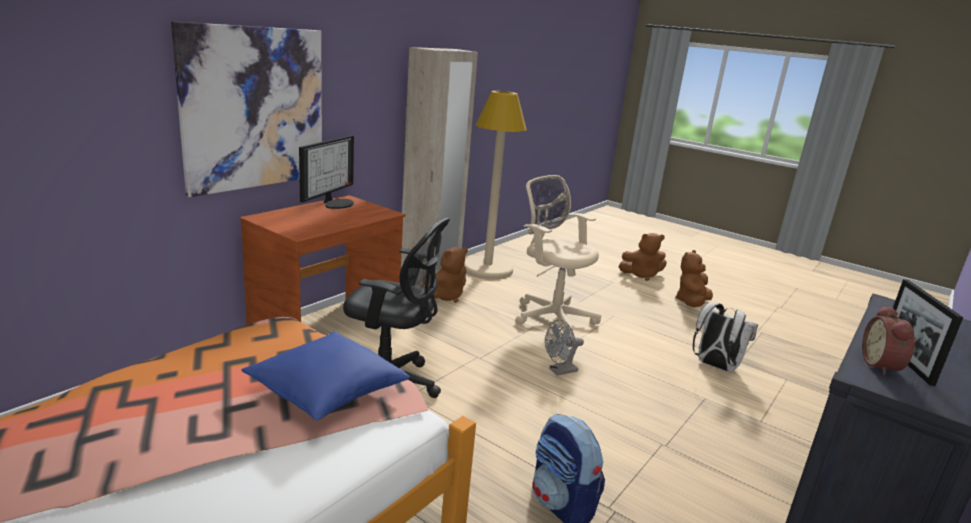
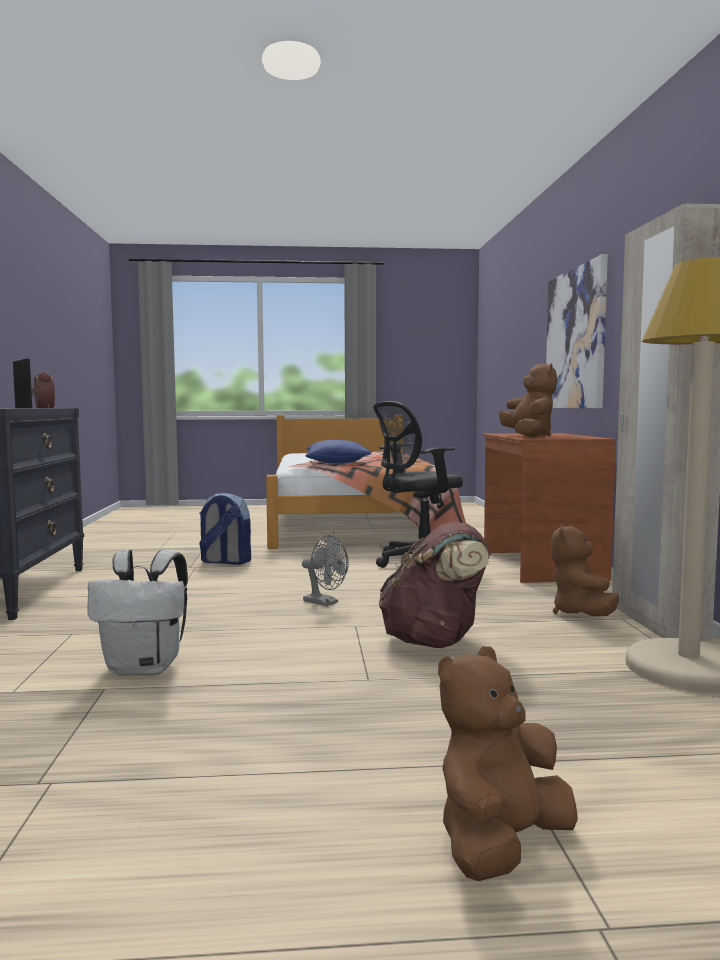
camera: 140 degrees right, 15 degrees down
monitor [299,135,354,209] -> none
beige office chair [515,175,601,337] -> brown backpack [379,522,491,648]
grey fan [545,319,584,376] -> grey fan turned 105 degrees clockwise [302,535,349,606]
brown plush toy [675,250,713,307] -> brown plush toy moved to [499,363,557,437]

